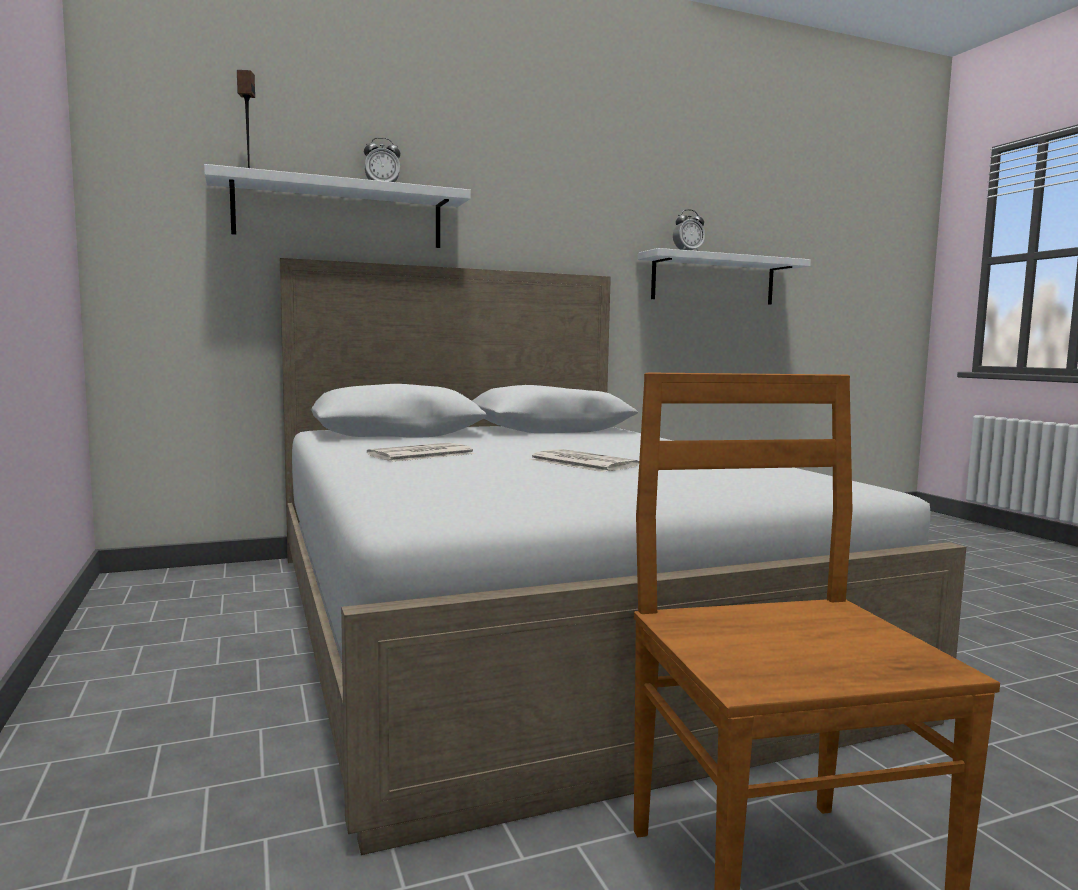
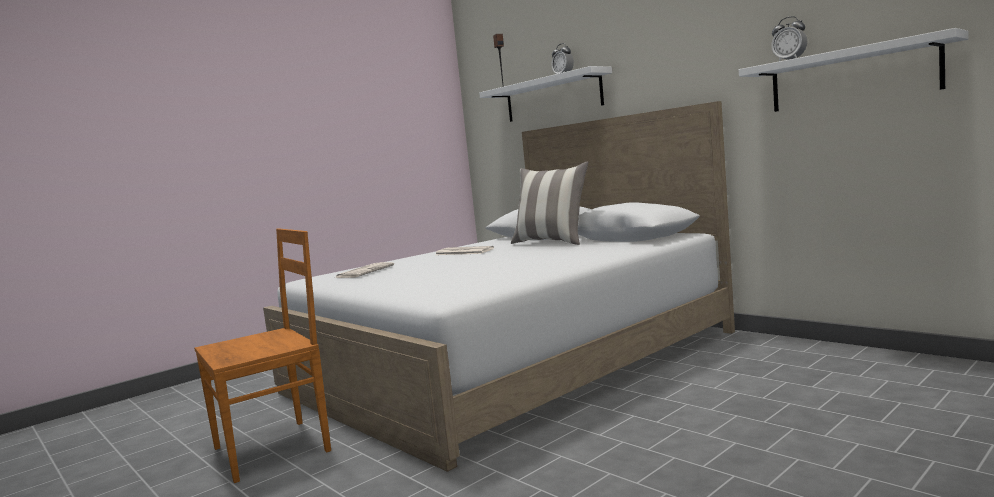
camera: 70 degrees right, 0 degrees up
newspaper [529,449,639,472] -> newspaper moved to [335,262,394,278]
none -> pillow [511,162,588,245]

